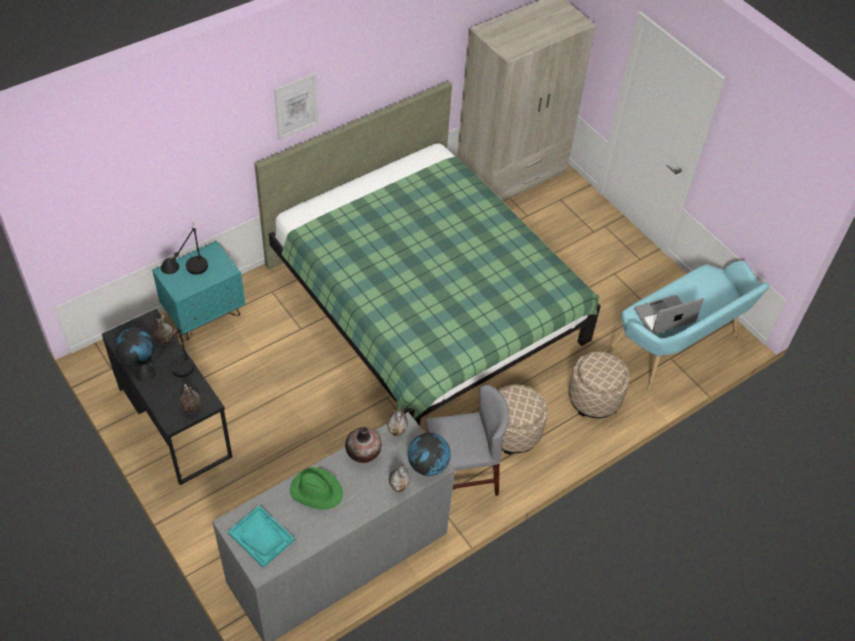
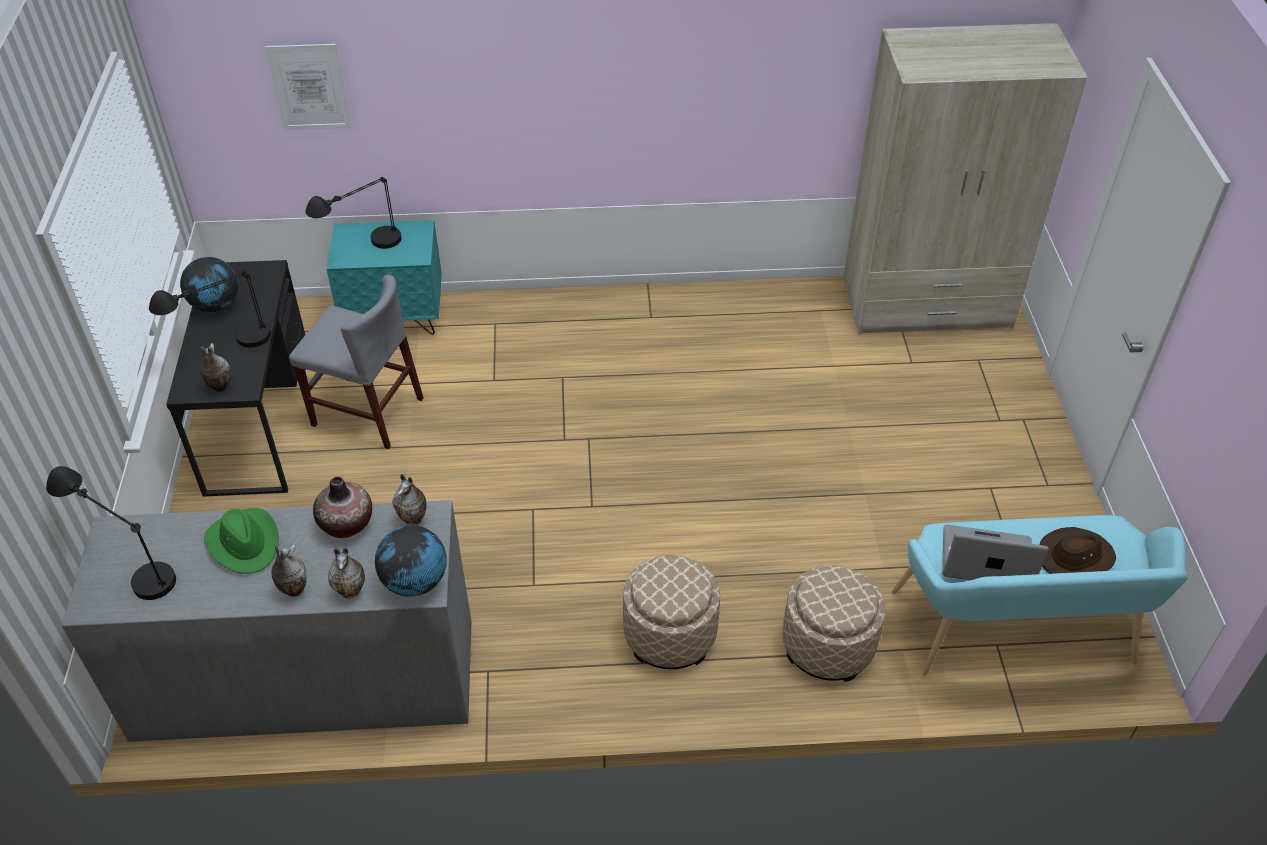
camera: 35 degrees right, 5 degrees down
vase [153,315,173,345] -> vase moved to [272,544,307,597]
turquoise tray [228,505,295,568] -> black table lamp [46,466,176,600]
green bed [254,81,601,426] -> none
picture [274,73,318,140] -> picture moved to [265,44,351,130]
grey chair [425,385,509,496] -> grey chair moved to [289,275,423,449]
none -> brown hat [1039,527,1116,574]

